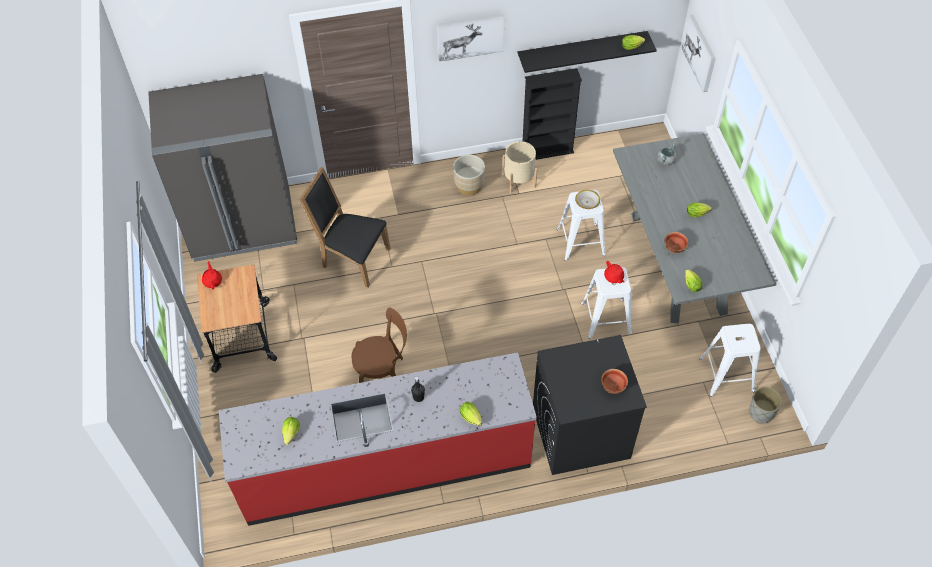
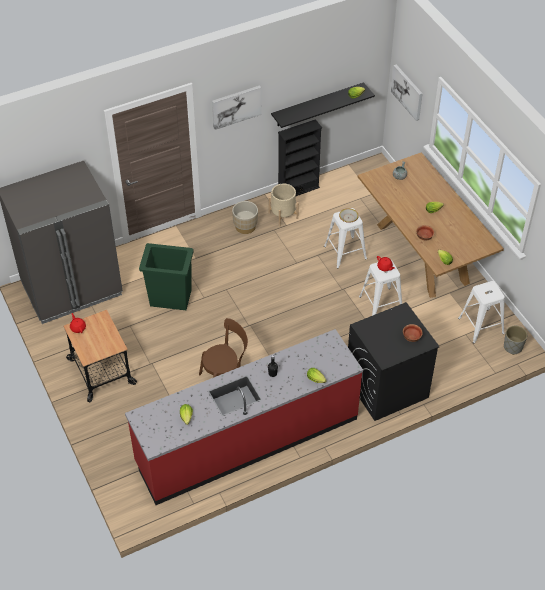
camera: 15 degrees left, 5 degrees down
black chair [300,167,391,287] -> green trash can [139,243,194,310]
grey dining table [613,133,776,324] -> brown dining table [358,152,504,298]

